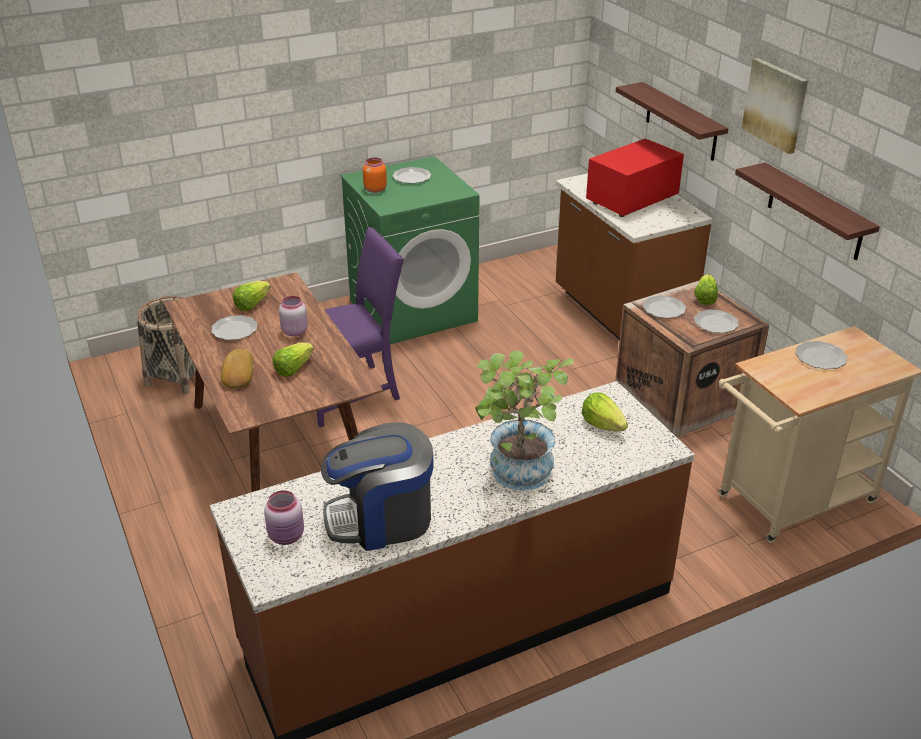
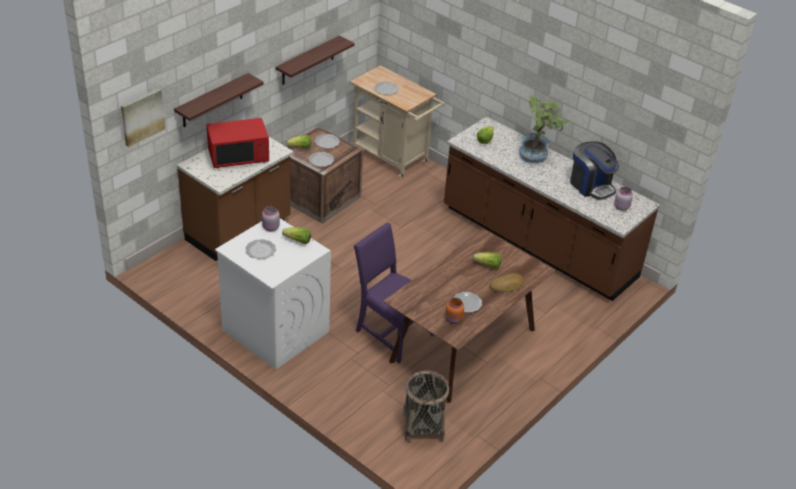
camera: 115 degrees left, 5 degrees up
lettuce [233,281,271,311] -> lettuce moved to [282,227,311,244]
pink jar [279,296,308,336] -> pink jar moved to [262,206,280,232]
green washing machine [340,156,479,344] -> white washing machine [215,218,331,370]
orange jar [363,157,387,193] -> orange jar moved to [445,298,464,324]
red microwave [586,138,684,217] -> red microwave turned 45 degrees counterclockwise [206,118,269,168]
picture [742,58,808,154] -> picture moved to [121,88,165,147]

